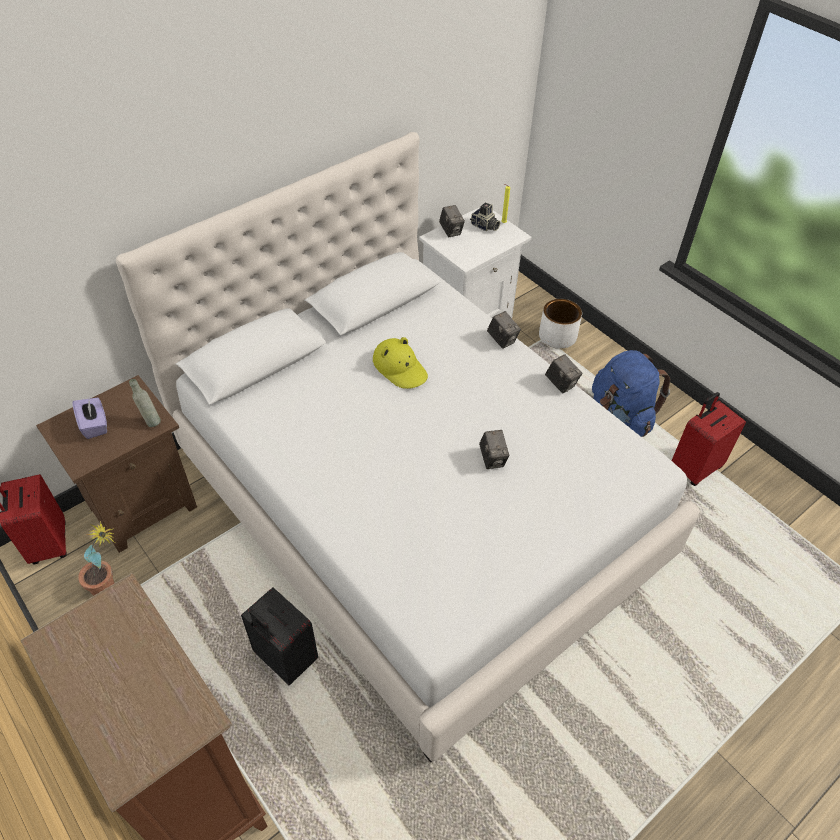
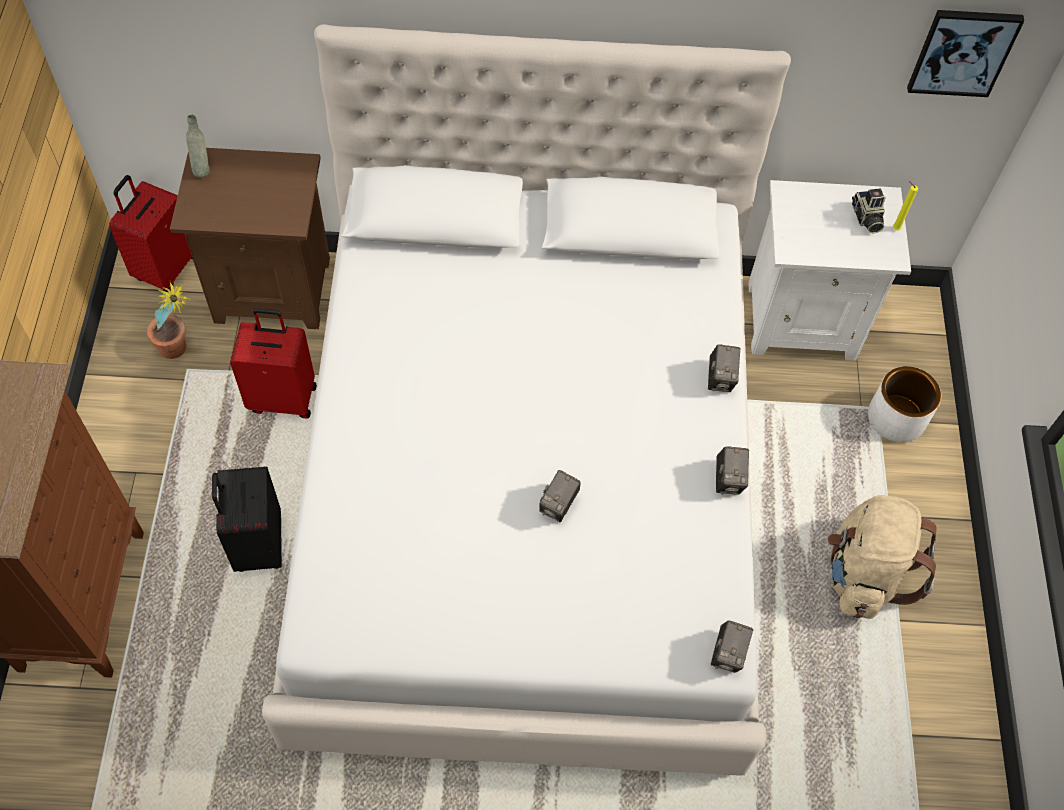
camera: 40 degrees right, 10 degrees up
purple tissue box [73,398,107,439] -> none
grey bottle [129,379,161,427] -> grey bottle moved to [186,115,209,177]
yellow hat [373,337,428,389] -> none
camera [439,205,465,237] -> camera moved to [711,621,753,673]
blue backpack [592,350,670,437] -> beige backpack [828,495,936,619]
red suitcase [672,392,746,486] -> red suitcase moved to [230,308,317,419]
none -> picture [907,10,1024,97]

